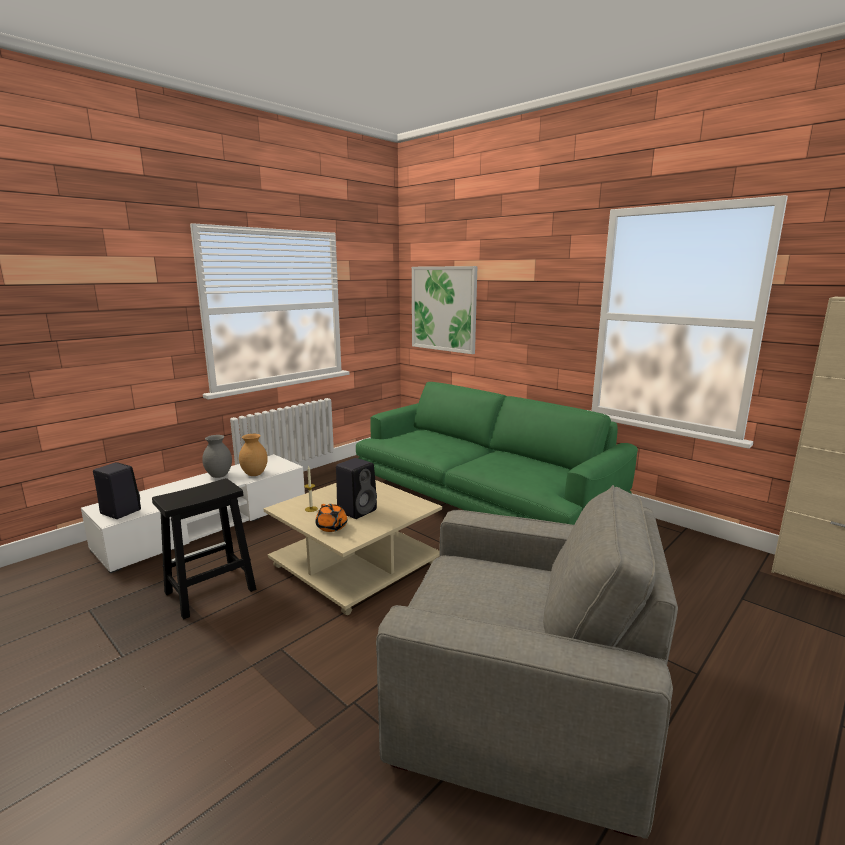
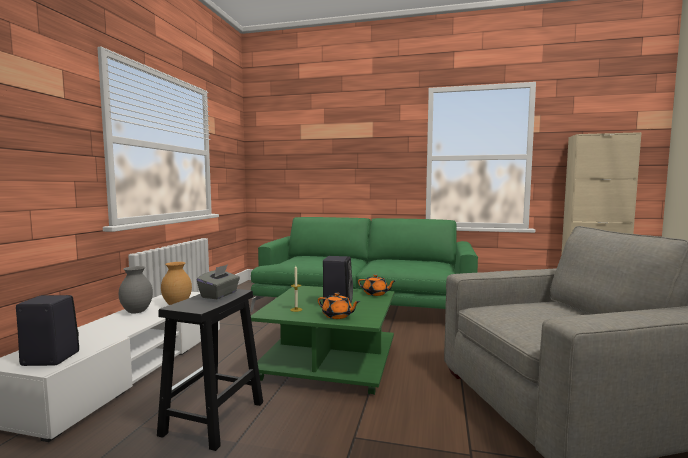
camera: 30 degrees left, 10 degrees down
beige coffee table [264,480,442,615] -> green coffee table [251,286,394,395]
picture [412,266,477,354] -> none
none -> grey tissue box [197,264,240,299]
none -> orange teapot [358,274,395,296]

